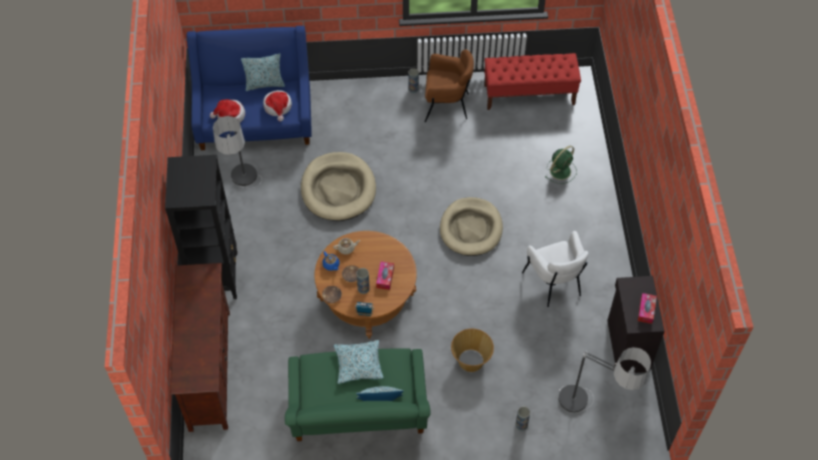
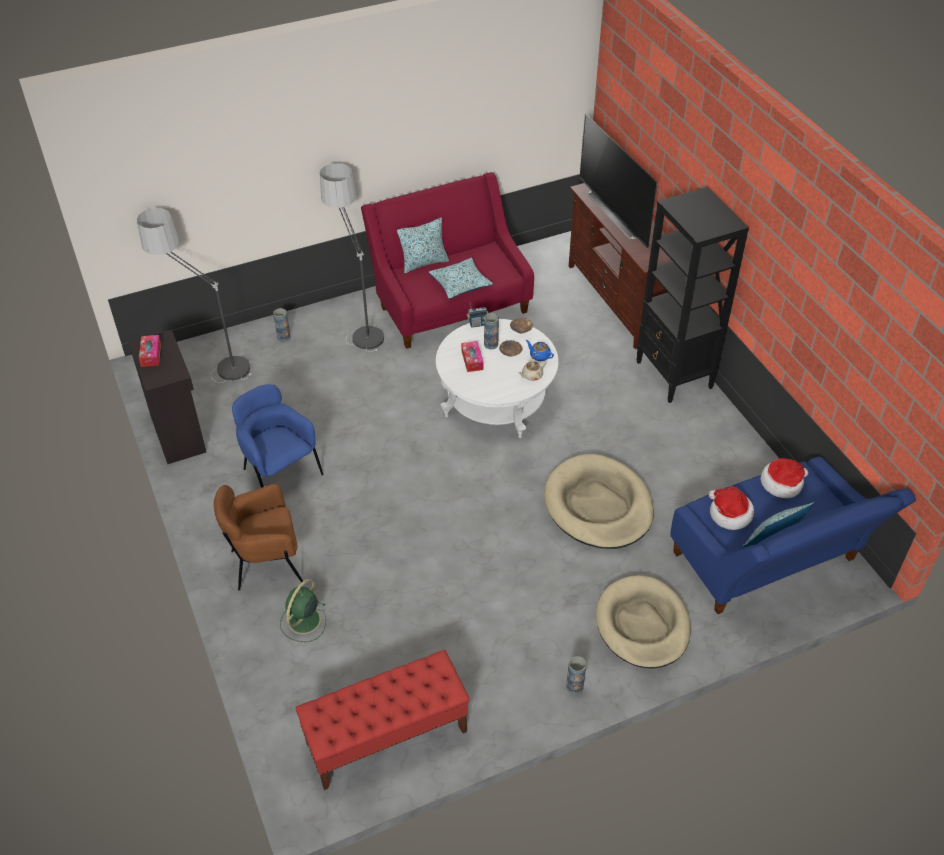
camera: 160 degrees right, 10 degrees down
floor lamp [213,116,262,188] -> floor lamp moved to [320,163,384,352]
green sofa [285,349,431,441] -> red sofa [361,172,534,349]
brown coffee table [314,231,417,339] -> white coffee table [436,319,559,438]
brown armchair [425,49,474,122] -> brown armchair moved to [214,484,303,590]
beige dog bed [440,197,503,256] -> beige dog bed moved to [596,575,691,669]
basket [451,329,494,372] -> none
white armchair [522,231,588,307] -> blue armchair [232,384,324,488]
none -> television [580,113,657,249]

